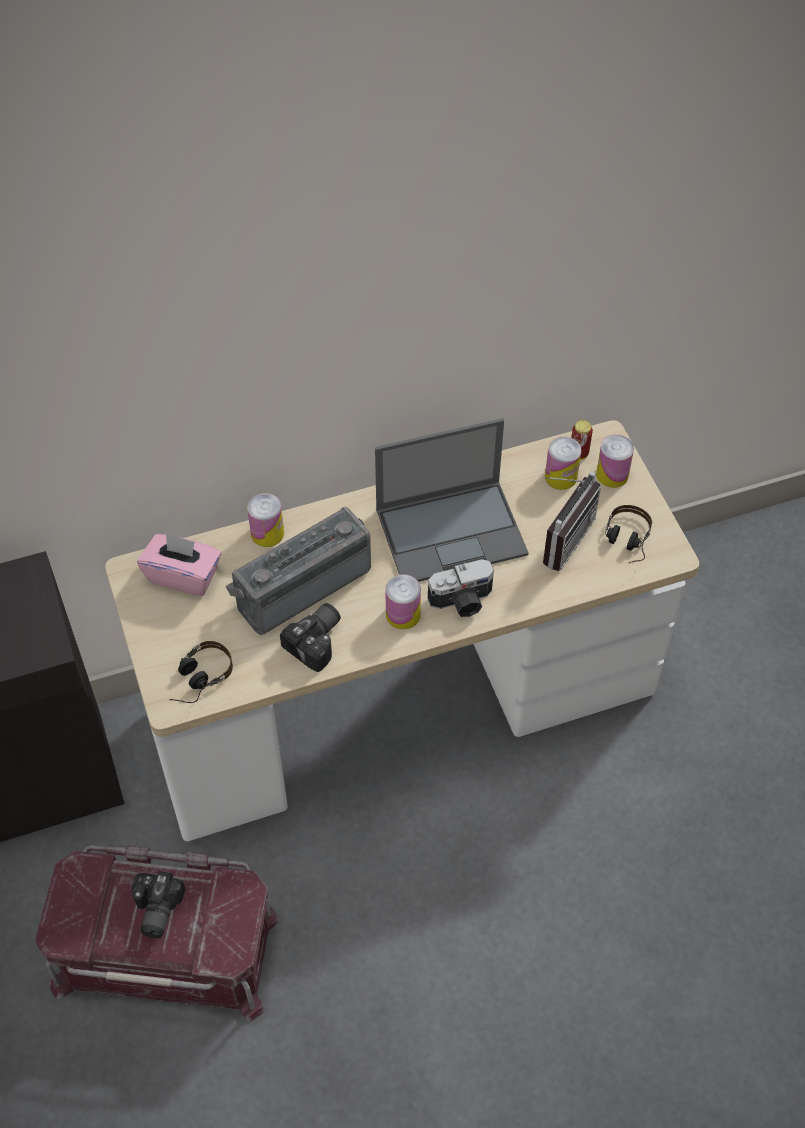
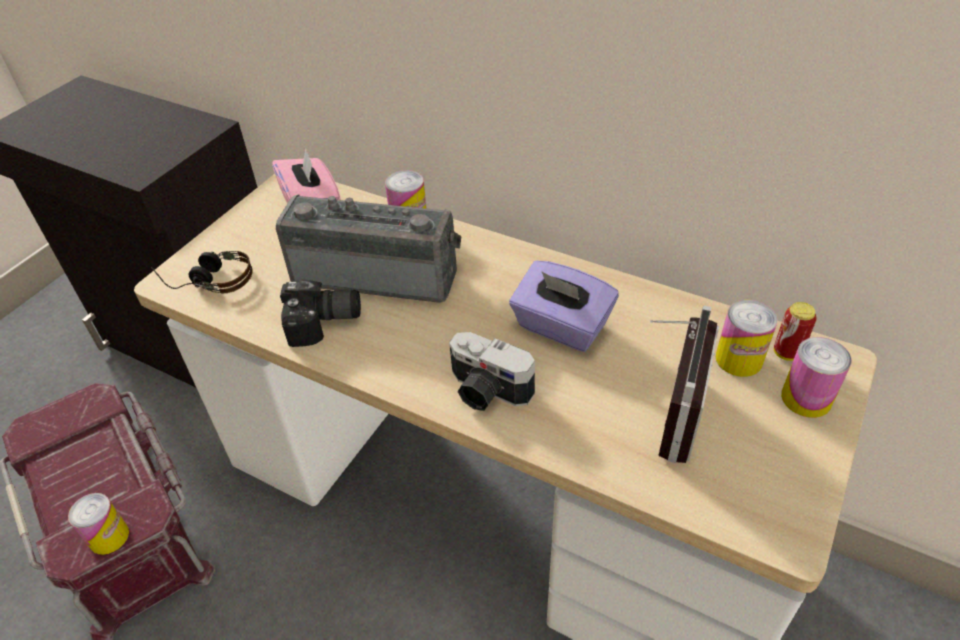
camera: 50 degrees right, 10 degrees down
camera [132,871,185,938] -> none
laptop [375,418,529,582] -> purple tissue box [509,261,619,352]
can [385,574,421,629] -> can moved to [68,493,129,555]
radio [543,472,601,571] -> radio turned 60 degrees counterclockwise [650,305,719,463]
headphones [605,505,652,563] -> none

